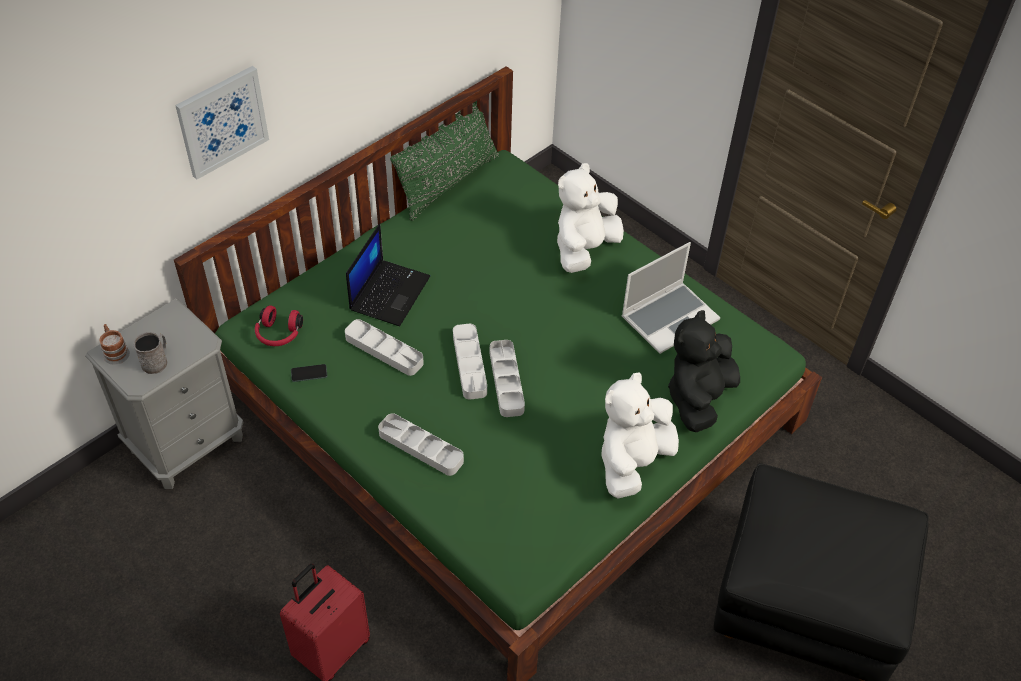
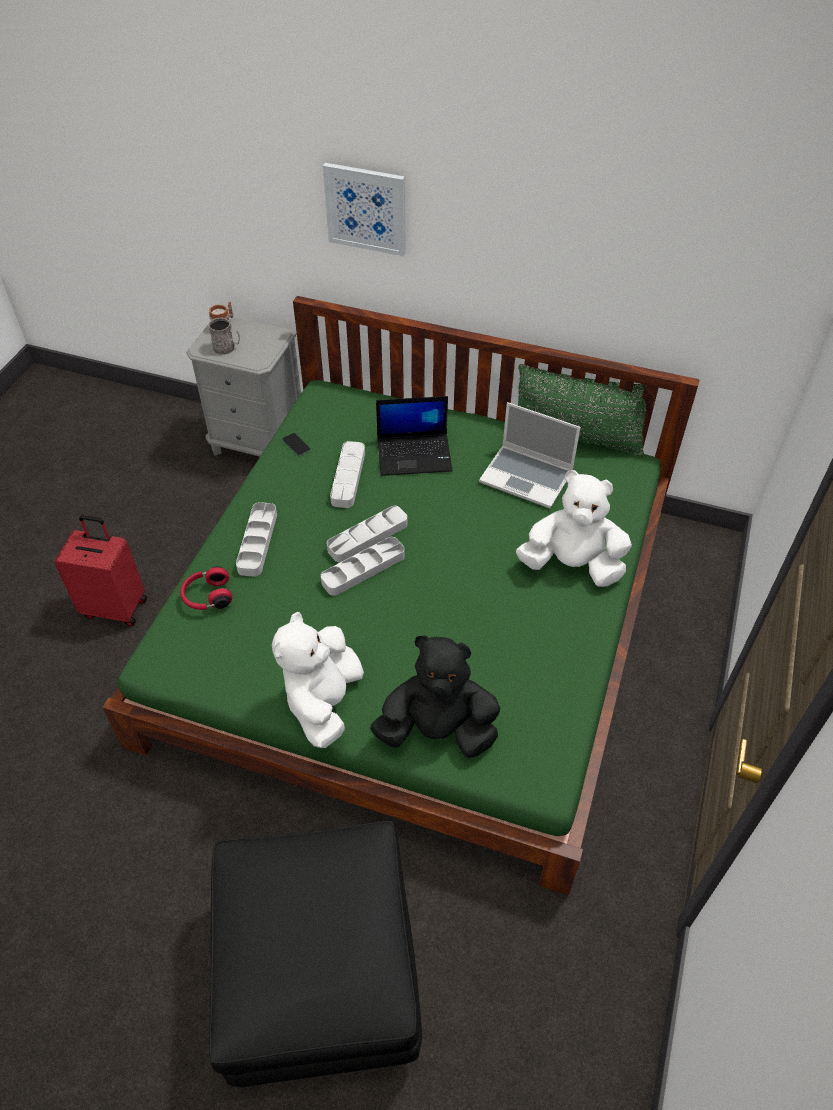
camera: 65 degrees right, 0 degrees up
red headphones [255,306,303,346] -> red headphones moved to [180,566,232,610]
white plush toy [601,372,679,498] -> white plush toy turned 90 degrees counterclockwise [272,612,364,748]
laptop [621,242,720,354] -> laptop moved to [479,402,581,508]

